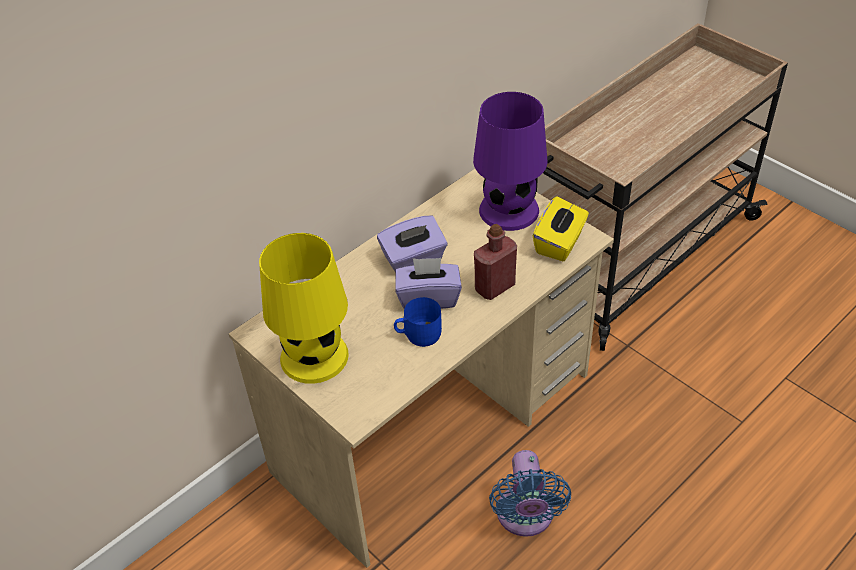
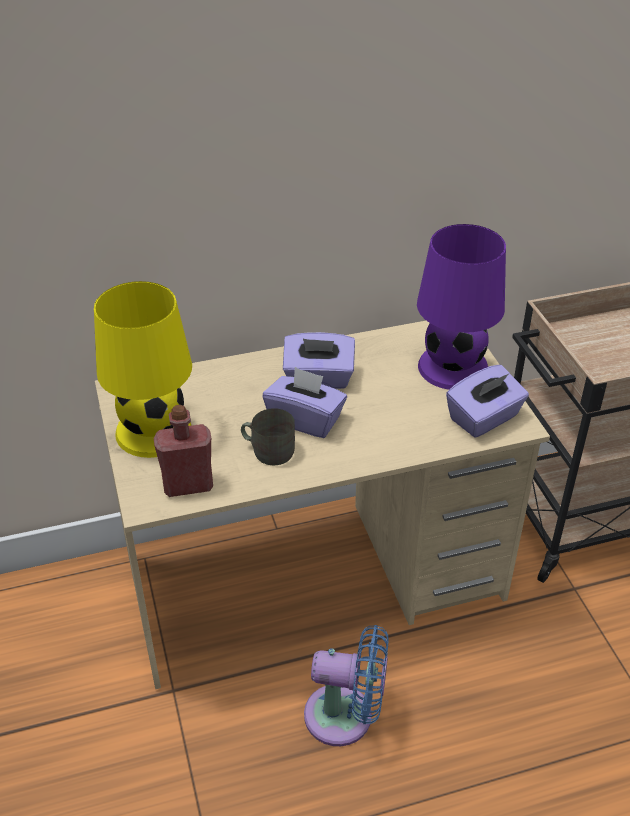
camera: 25 degrees right, 5 degrees down
blue mug [394,297,442,347] -> grey mug [241,408,295,465]
red bottle [474,224,517,300] -> red bottle moved to [154,405,213,497]
blue fan [489,450,571,537] -> blue fan turned 105 degrees counterclockwise [304,625,389,746]
yellow tissue box [533,197,589,261] -> purple tissue box [446,365,529,438]

